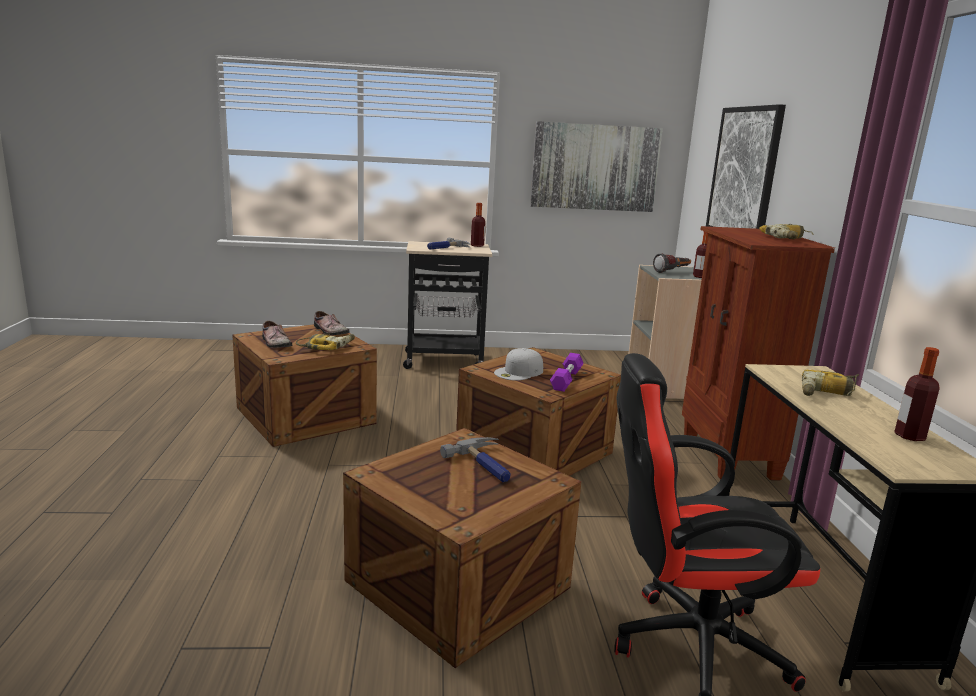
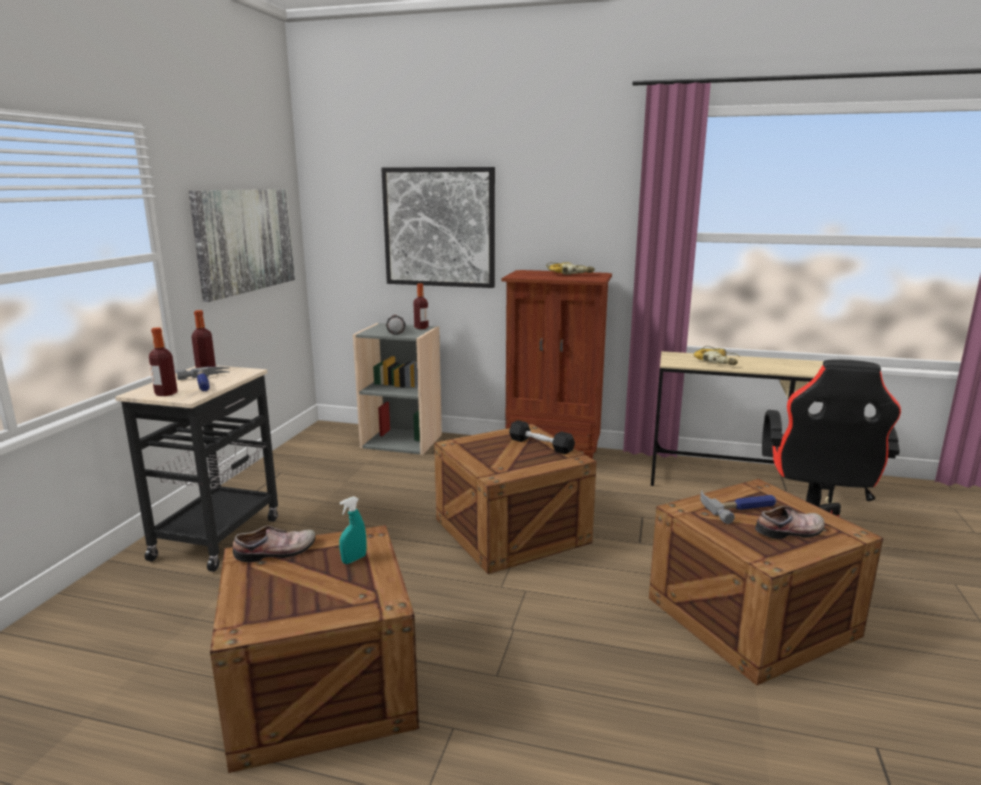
camera: 70 degrees left, 0 degrees up
shoe [262,321,292,348] -> shoe moved to [755,506,825,539]
power drill [296,334,355,350] -> turquoise spray bottle [339,496,366,564]
white cap [494,348,543,381] -> none
purple dumbbell [550,353,584,392] -> black dumbbell [509,420,575,454]
bottle [894,347,940,441] -> bottle moved to [149,327,178,396]

